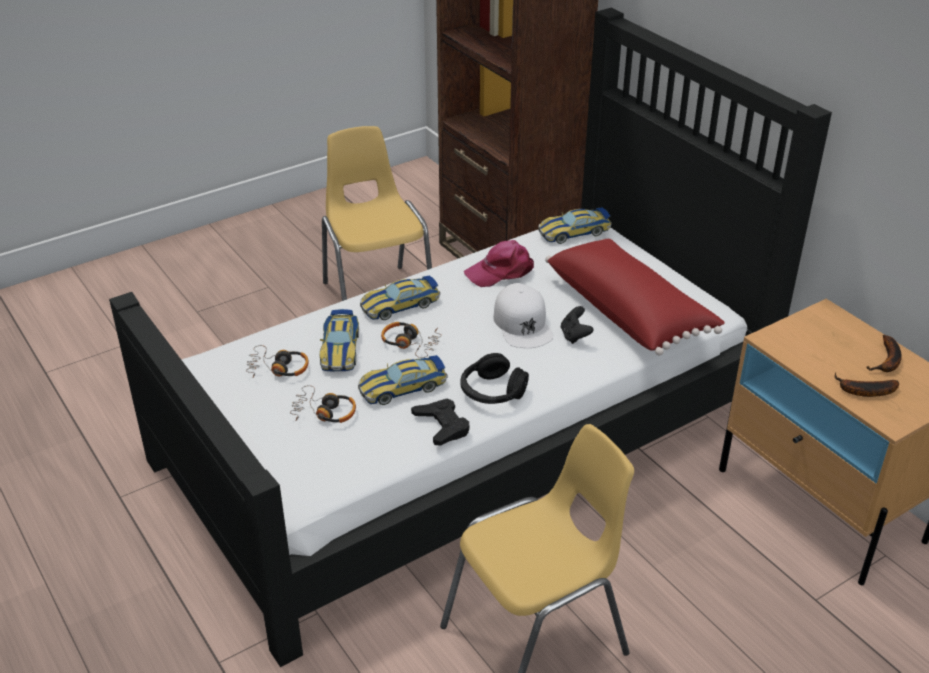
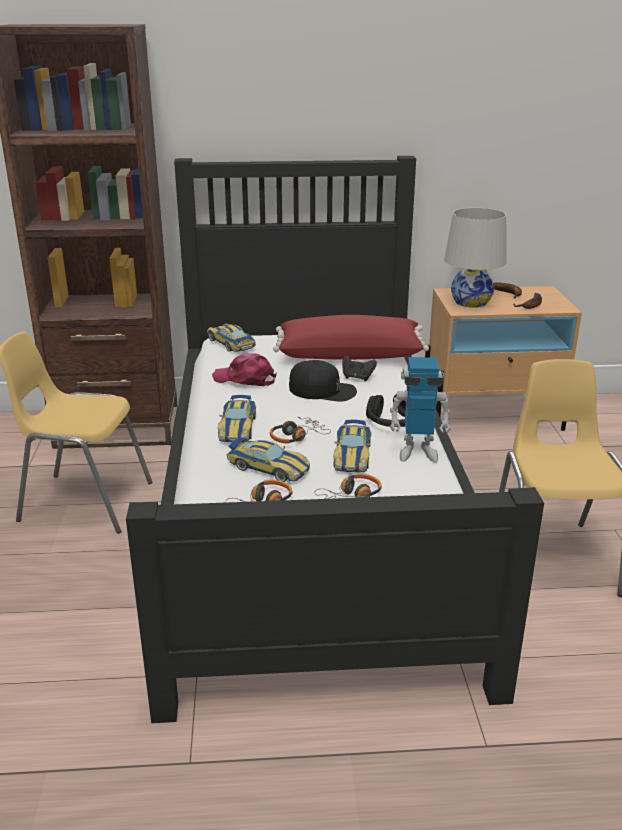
camera: 60 degrees left, 10 degrees down
black game controller [411,398,469,445] -> toy robot [390,357,451,463]
pink cap [464,240,534,287] -> pink cap turned 105 degrees clockwise [212,353,277,386]
white cap [493,283,553,348] -> black cap [289,360,357,401]
toy car [538,207,612,244] -> toy car turned 135 degrees clockwise [207,324,256,352]
none -> white table lamp [444,208,506,308]

